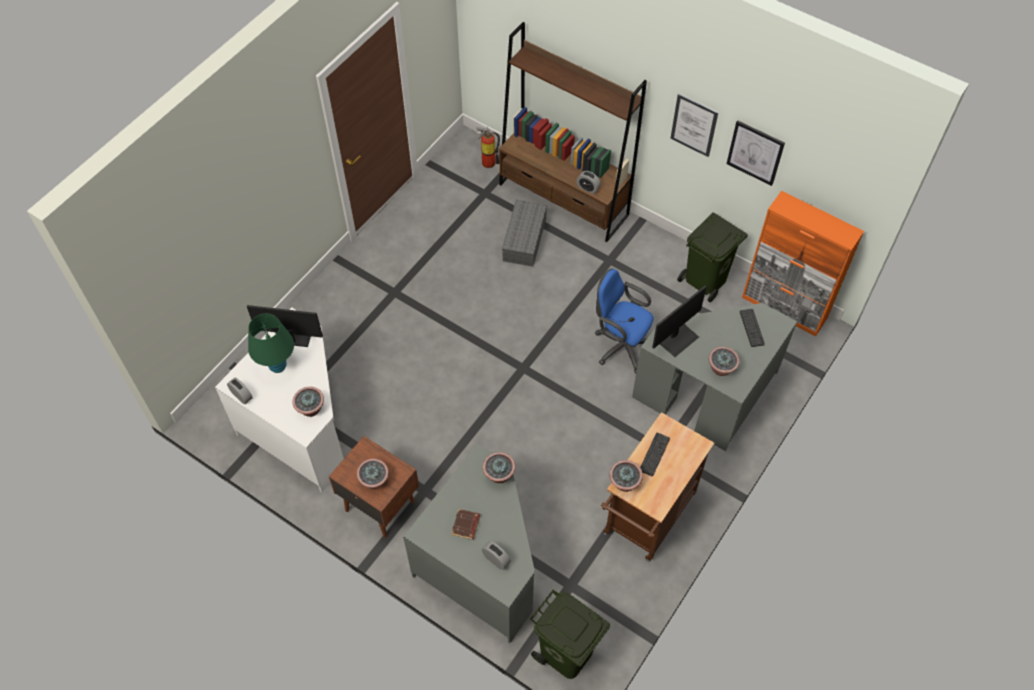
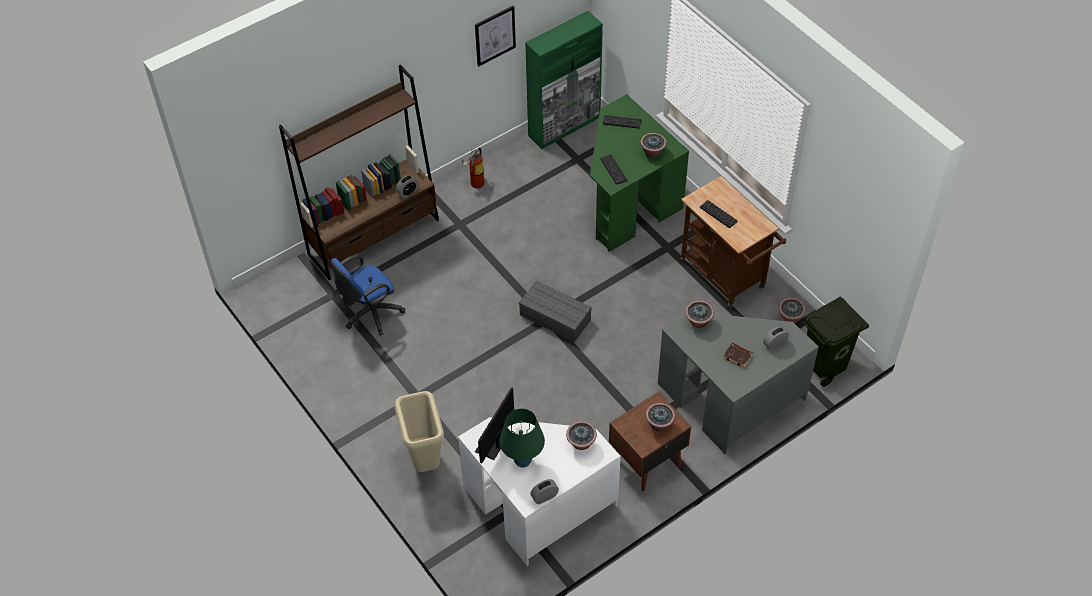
camera: 70 degrees left, 5 degrees down
fire extinguisher [476,127,500,168] -> fire extinguisher moved to [462,148,484,188]
grey storage box [502,199,547,267] -> grey storage box moved to [519,281,592,342]
blue office chair [595,269,654,374] -> blue office chair moved to [331,255,405,336]
potted plant [610,460,643,492] -> potted plant moved to [779,298,805,323]
grey desk [632,303,797,451] -> green desk [590,94,689,252]
monitor [652,285,707,357] -> keyboard [600,154,627,184]
picture [670,94,718,157] -> none
green trash can [677,212,748,302] -> none
orange cabinet [742,191,864,337] -> green cabinet [525,11,603,149]
none -> beige trash can [395,391,444,472]

